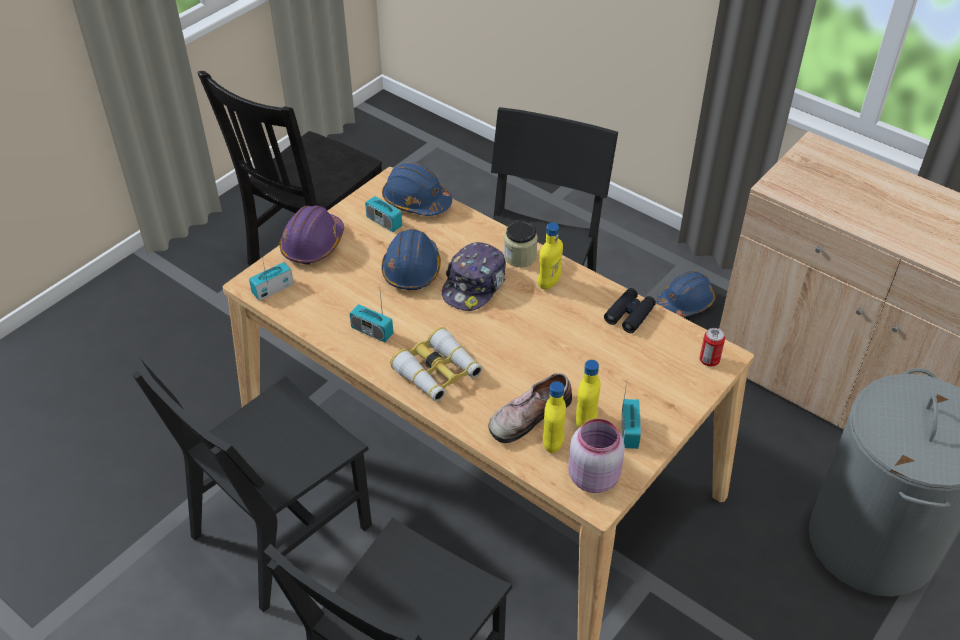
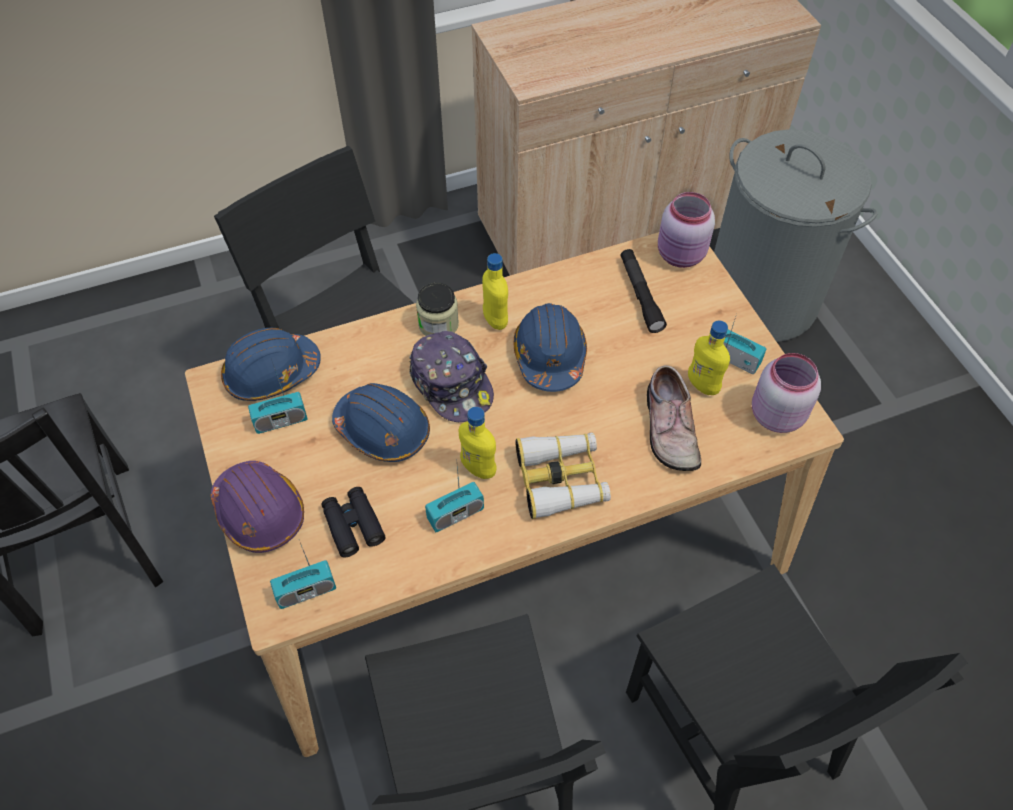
camera: 60 degrees left, 10 degrees up
radio [249,252,294,301] -> radio turned 105 degrees counterclockwise [270,540,336,609]
yellow bottle [543,381,566,453] -> yellow bottle moved to [459,407,497,479]
black binoculars [604,288,656,333] -> black binoculars moved to [321,487,386,558]
blue hard hat [657,271,715,317] -> blue hard hat moved to [514,303,587,392]
can [700,328,725,367] -> pink jar [658,192,715,268]
none -> black flashlight [621,249,667,333]

